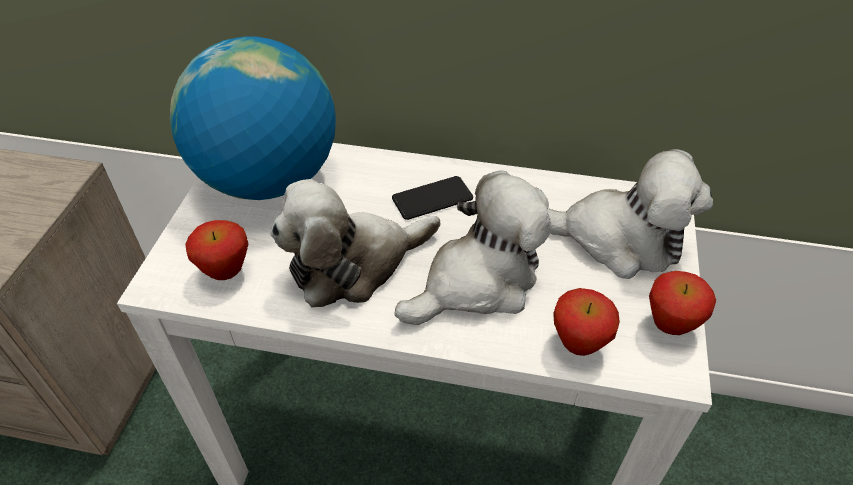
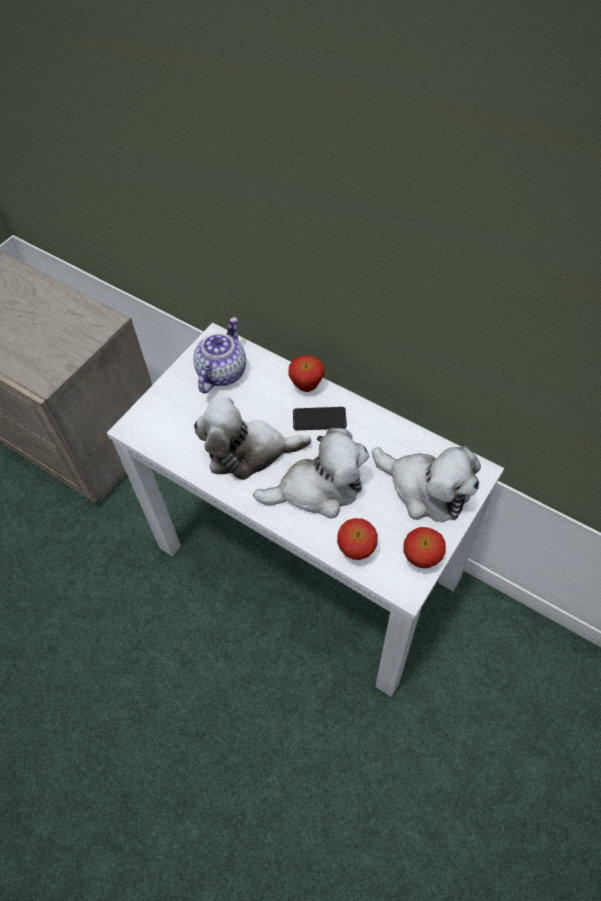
camera: 25 degrees right, 10 degrees up
globe [170,36,336,200] -> teapot [193,317,246,393]
apple [185,220,248,280] -> apple moved to [288,356,324,392]

